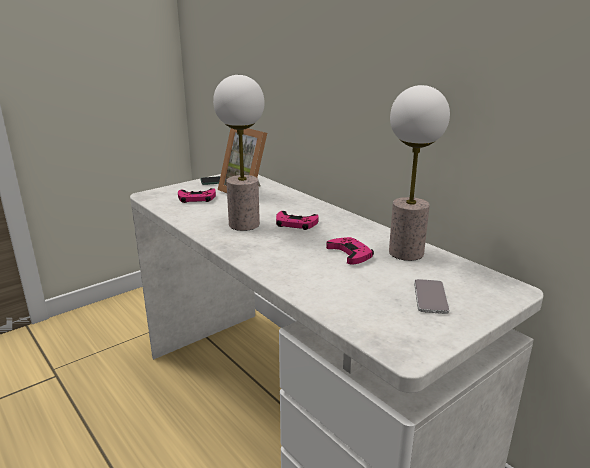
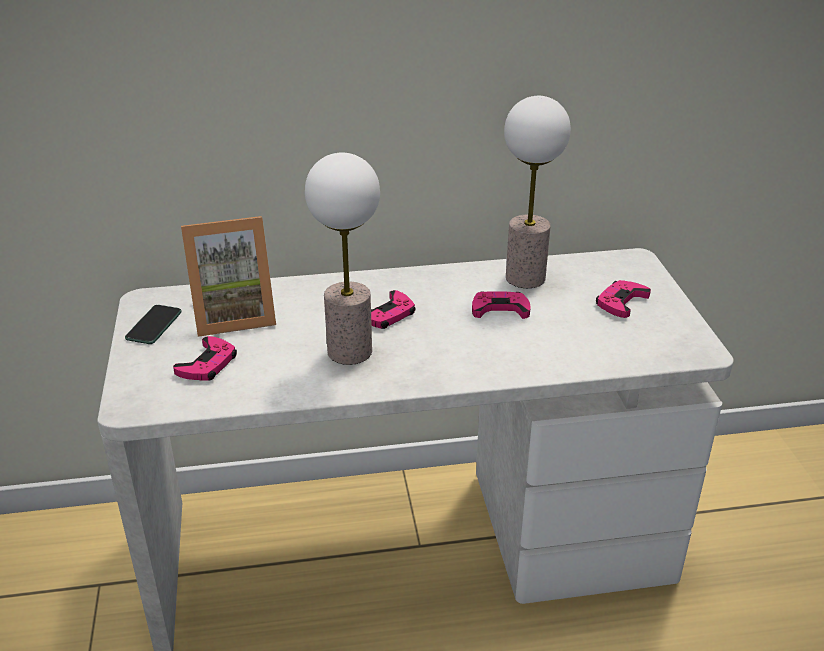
camera: 60 degrees left, 10 degrees up
phone [414,279,450,314] -> pink game controller [596,280,651,318]

